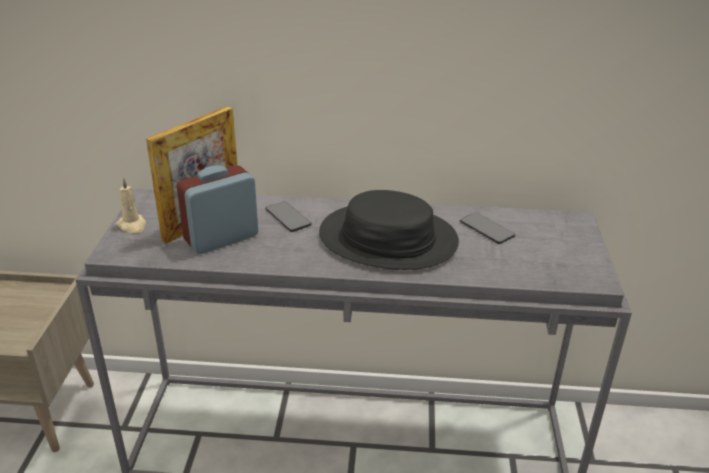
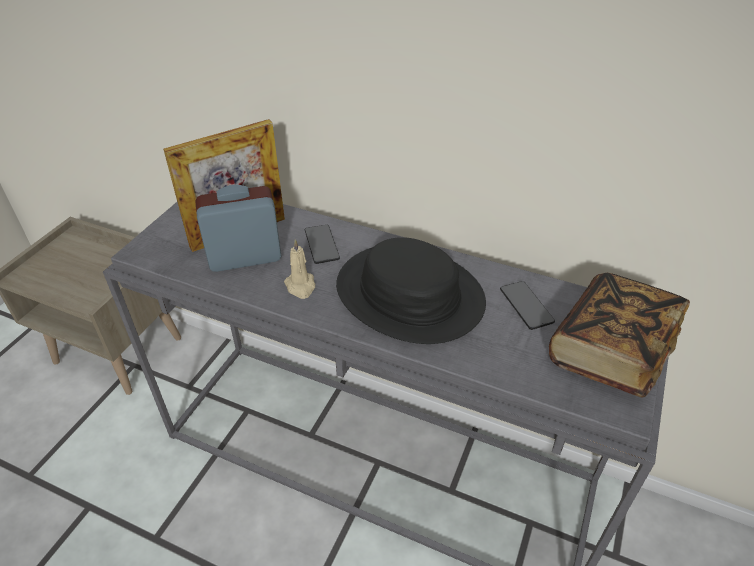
camera: 20 degrees right, 10 degrees up
beige candle [116,177,146,233] -> beige candle moved to [284,239,315,299]
none -> book [549,273,690,398]

